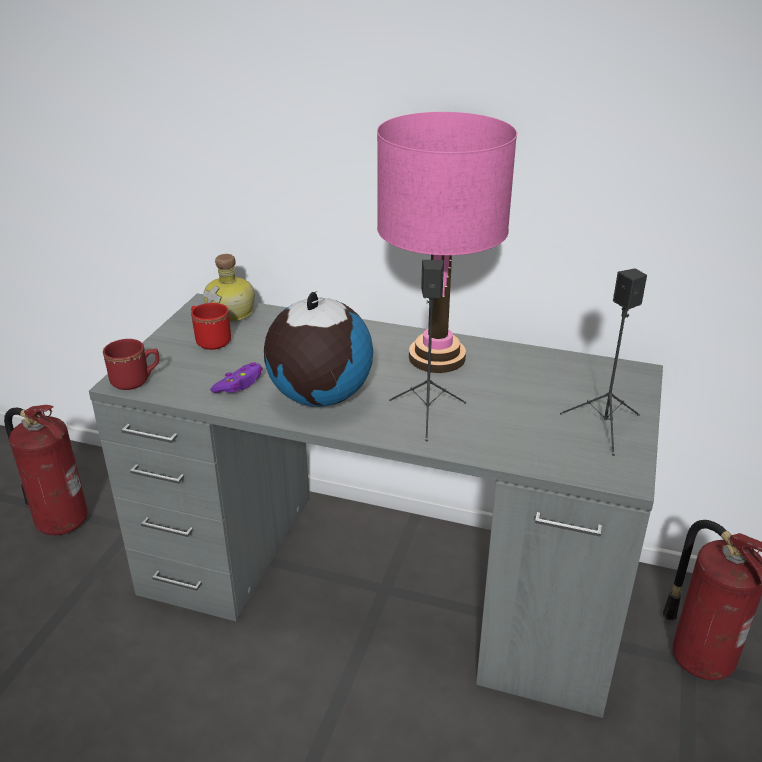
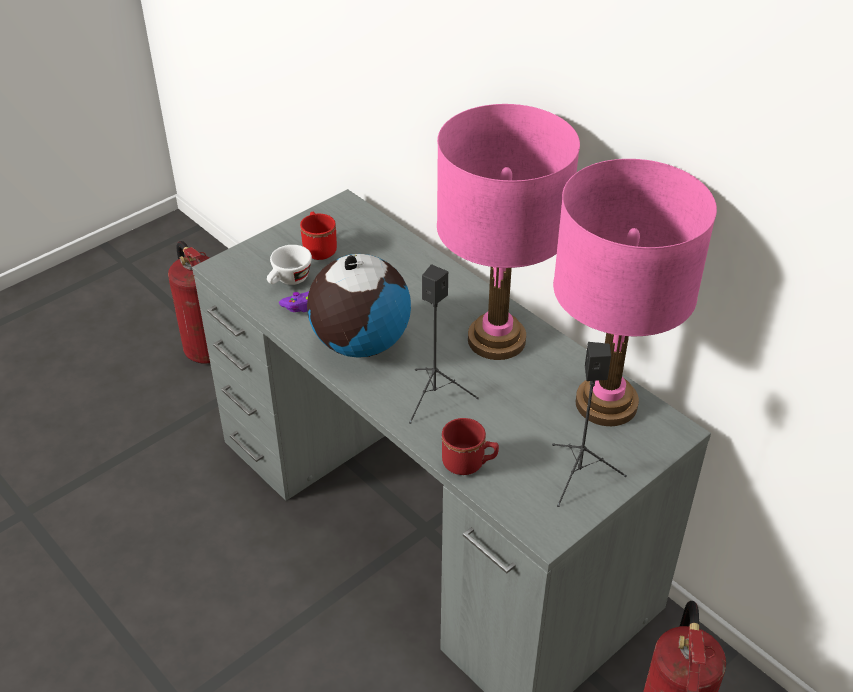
camera: 30 degrees right, 10 degrees up
red mug [103,339,159,390] -> red mug moved to [442,418,499,475]
bottle [203,254,255,322] -> none
none -> white cup [267,245,312,285]
none -> pink table lamp [553,159,717,426]

